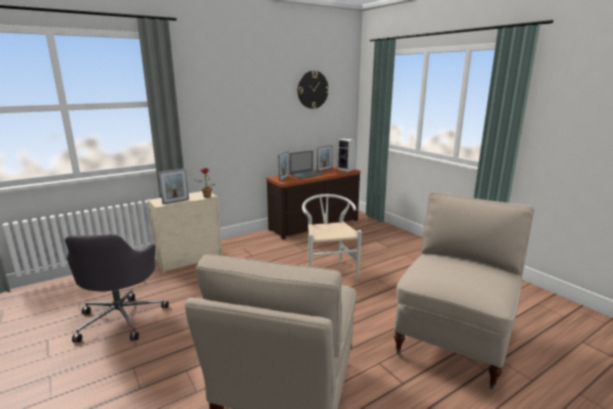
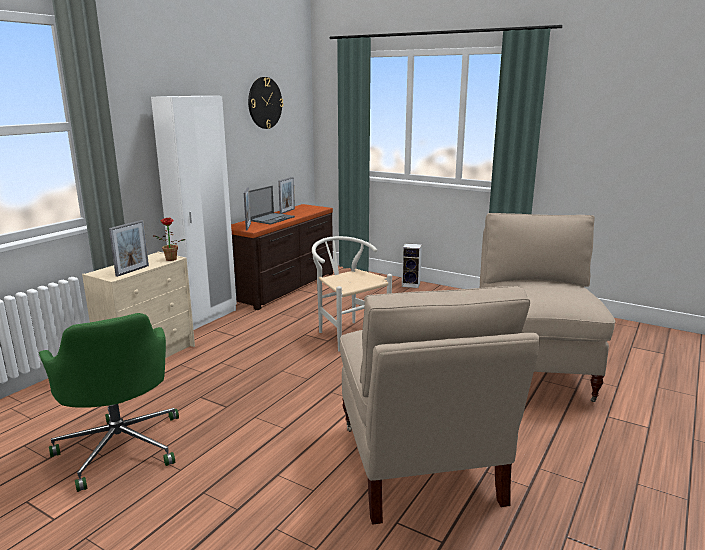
camera: 25 degrees left, 0 degrees up
grey office chair [65,234,169,342] -> green office chair [39,313,179,492]
speaker [337,138,355,172] -> speaker moved to [402,243,422,288]
none -> white wardrobe [151,96,237,330]

